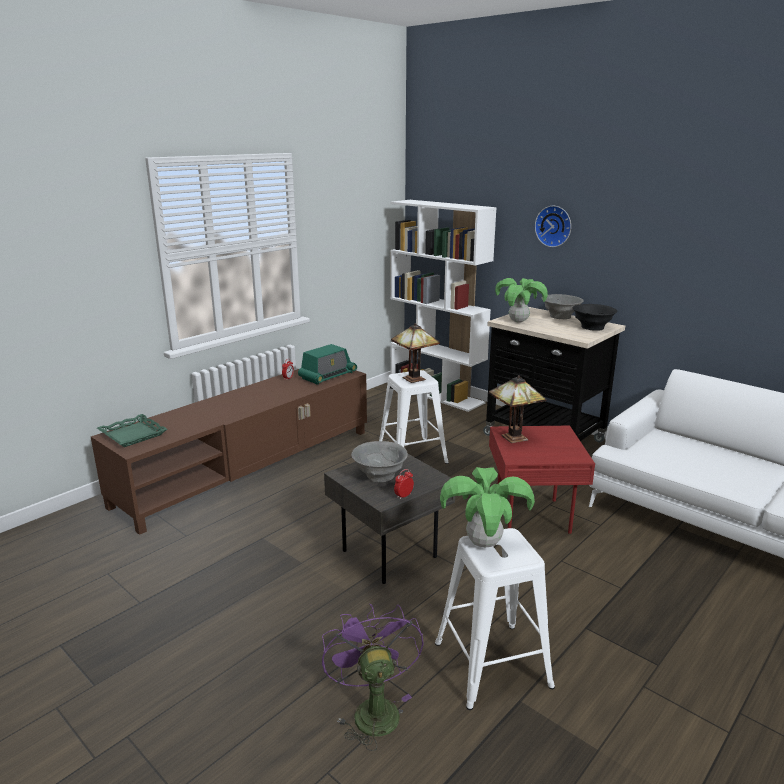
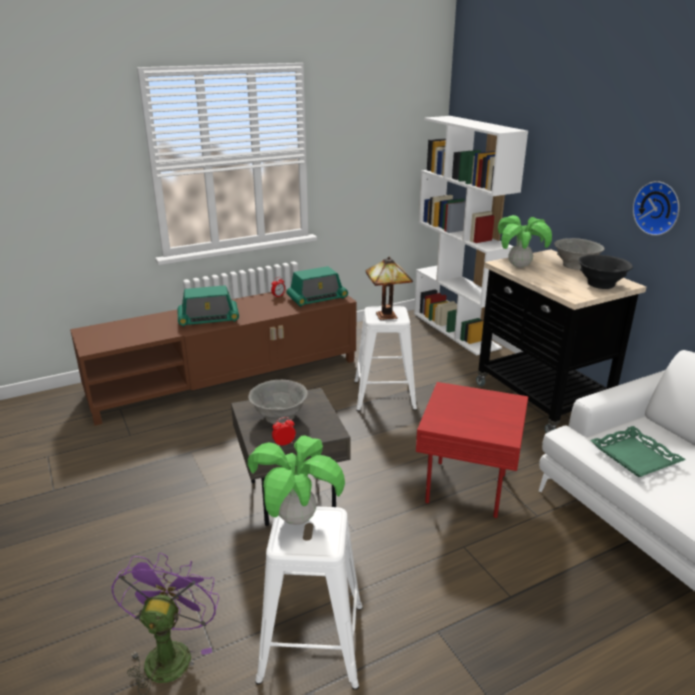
camera: 20 degrees right, 5 degrees up
green tray [97,414,167,447] -> green tray moved to [590,426,686,477]
table lamp [489,375,546,443] -> none
wall clock [535,206,571,247] -> wall clock moved to [633,181,679,236]
none -> radio [178,285,239,327]

